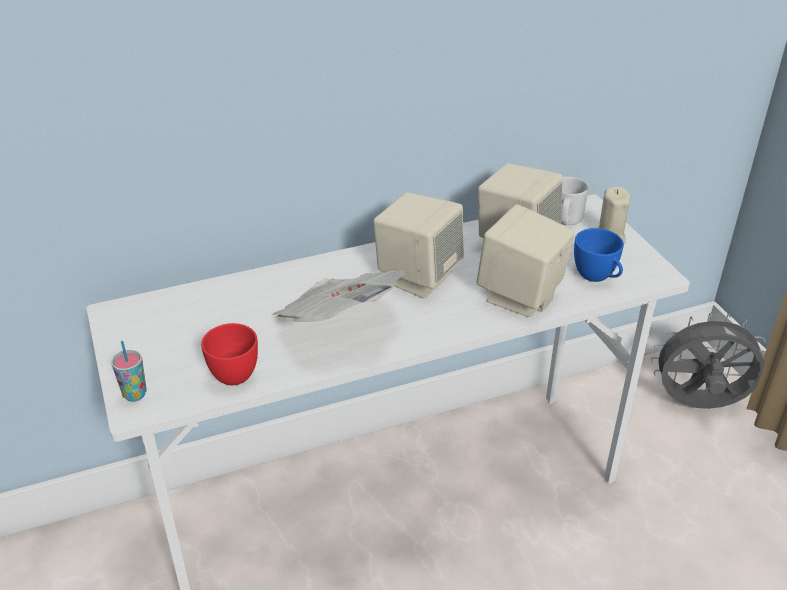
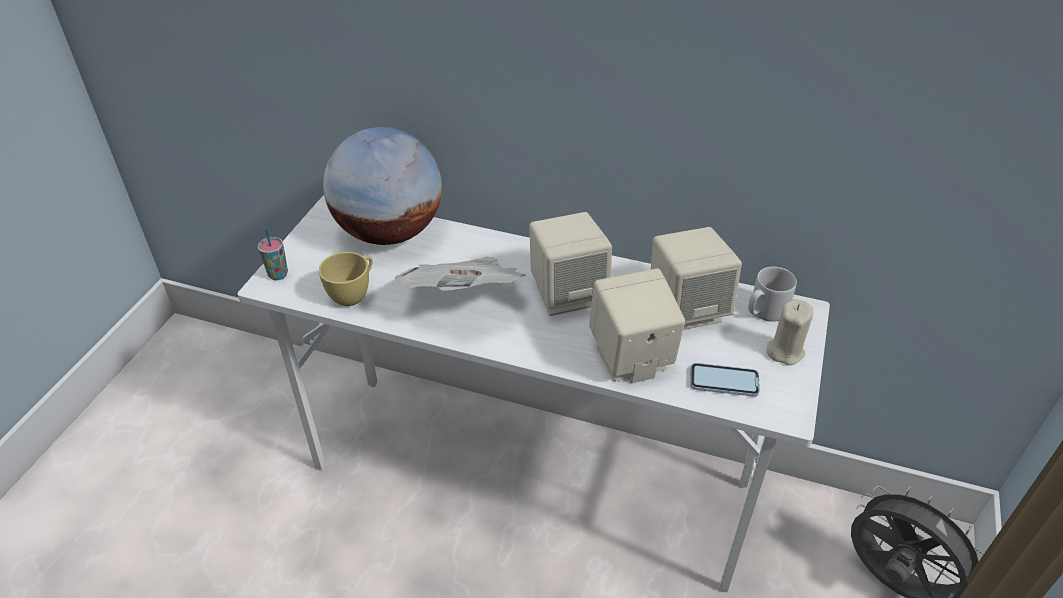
camera: 40 degrees right, 5 degrees up
red cup [201,323,258,385] -> yellow cup [319,252,373,306]
blue cup [574,228,624,282] -> phone [690,363,760,397]
none -> globe [323,127,442,245]

